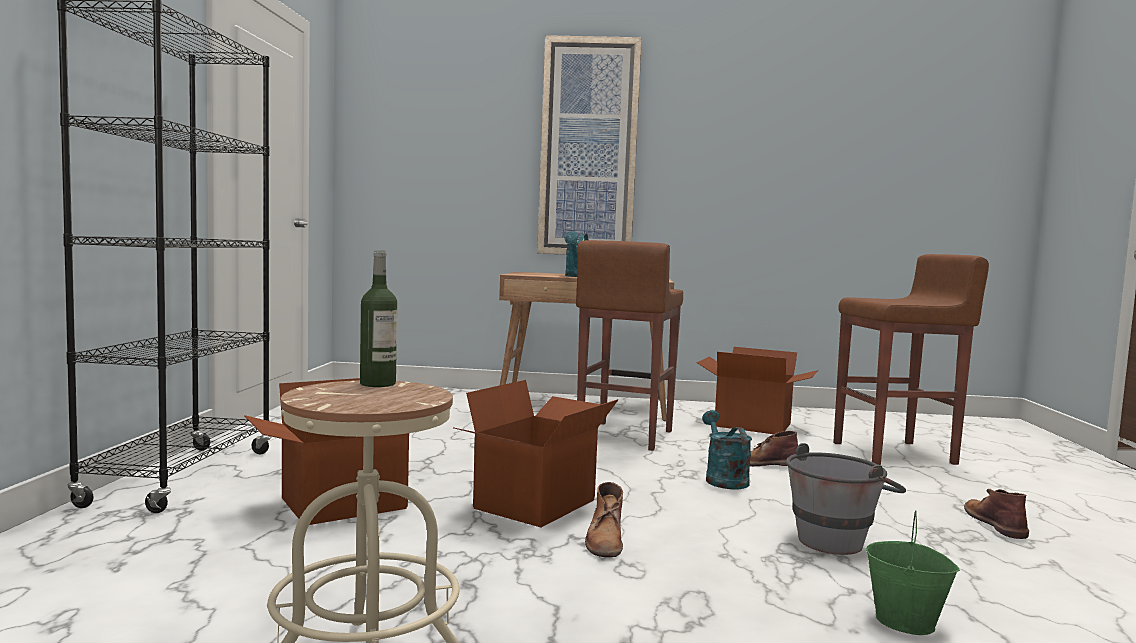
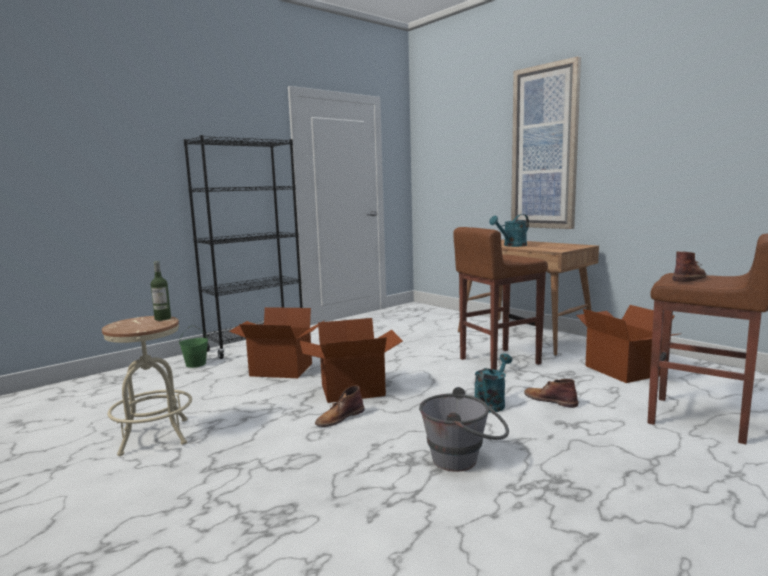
camera: 45 degrees right, 5 degrees up
green bucket [866,510,960,635] -> green bucket moved to [179,325,208,368]
brown boot [964,489,1029,539] -> brown boot moved to [672,252,706,282]

